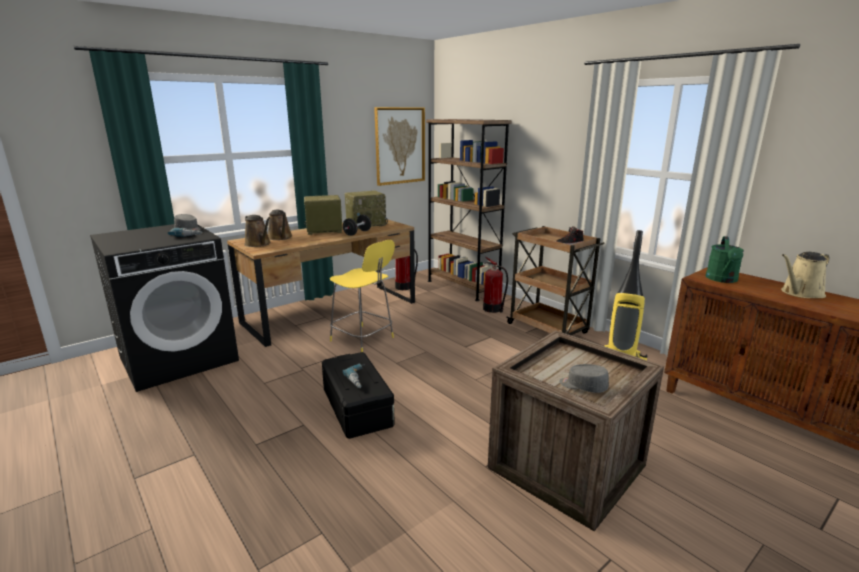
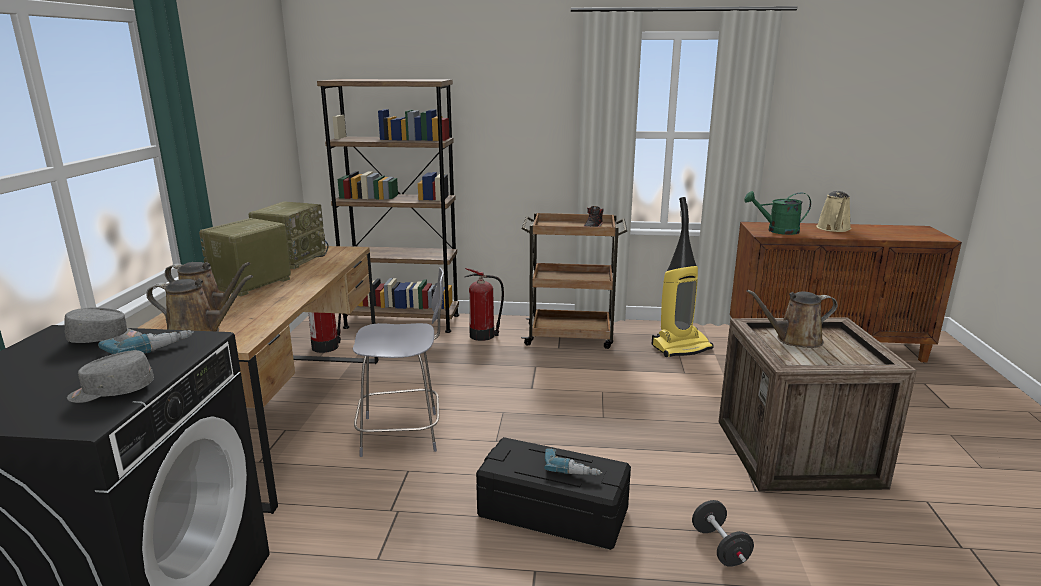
camera: 45 degrees left, 0 degrees up
yellow stool [330,240,395,352] -> grey stool [353,268,444,457]
black dumbbell [343,214,371,236] -> black dumbbell moved to [692,500,754,567]
picture [374,107,425,186] -> none
grey cap [559,364,609,393] -> grey cap moved to [67,350,154,403]
green watering can [705,236,744,283] -> green watering can turned 120 degrees clockwise [744,191,811,235]
none -> brown watering can [747,290,838,348]

